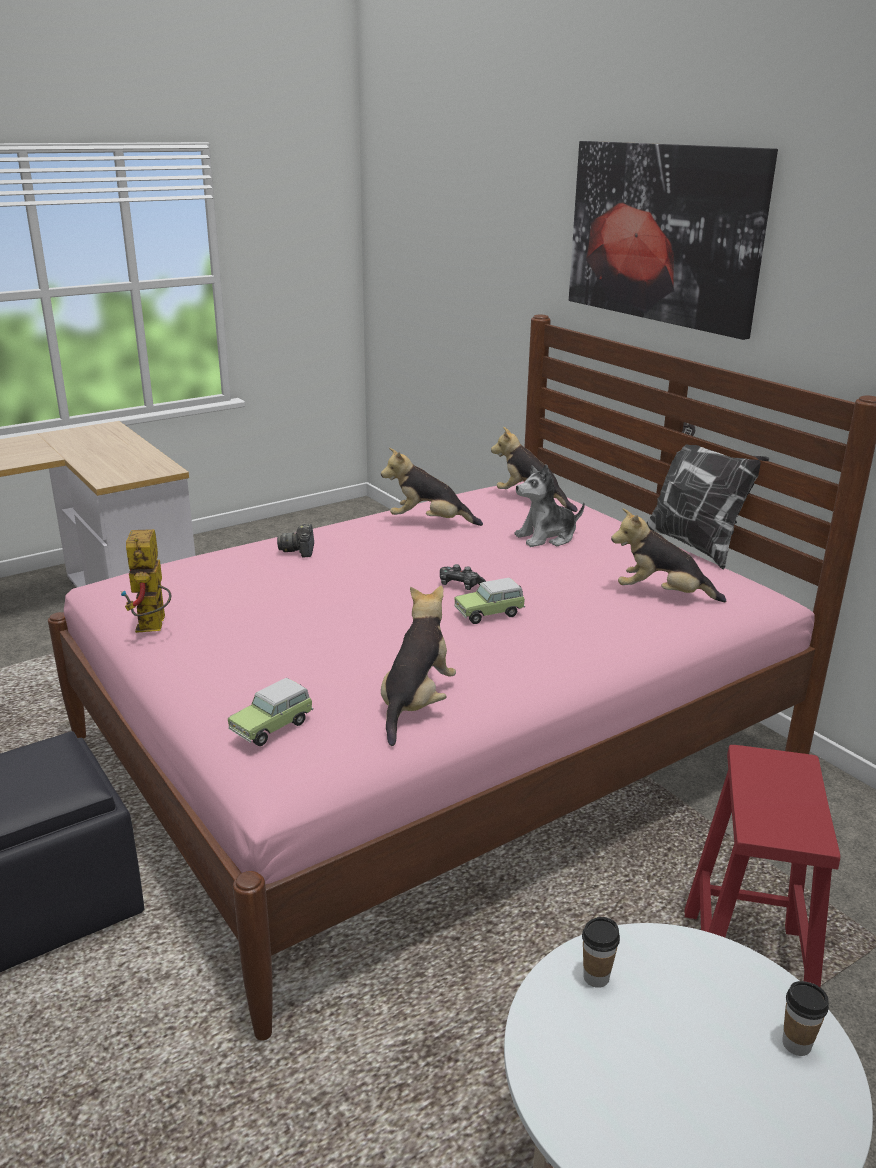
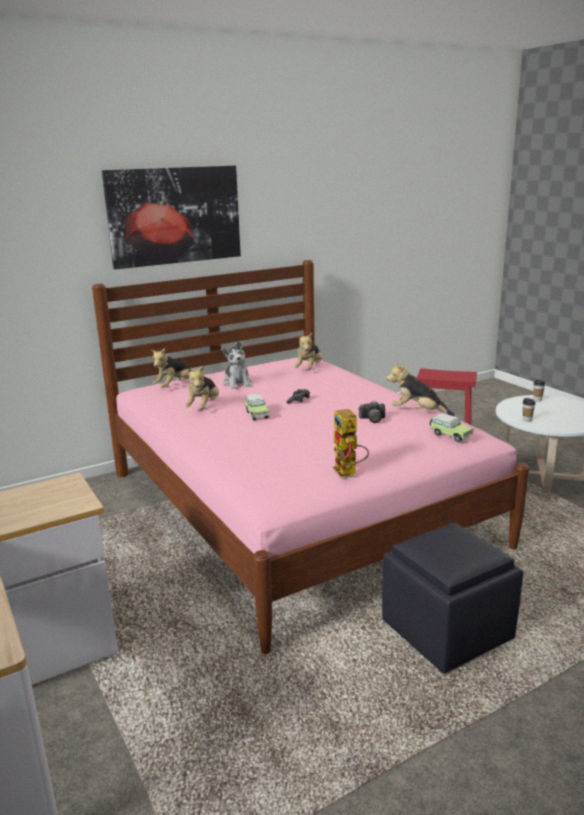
camera: 85 degrees left, 5 degrees down
toy robot [120,529,171,633] -> toy robot turned 75 degrees clockwise [333,409,369,477]
camera [277,524,314,558] -> camera moved to [359,401,385,423]
toy car [454,578,525,624] -> toy car moved to [245,394,270,420]
pillow [647,422,769,569] -> none

